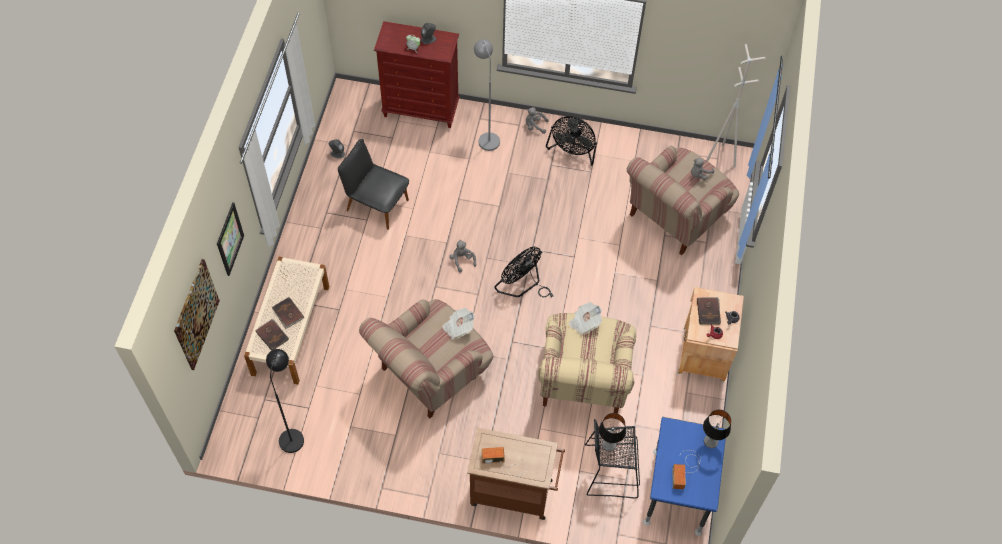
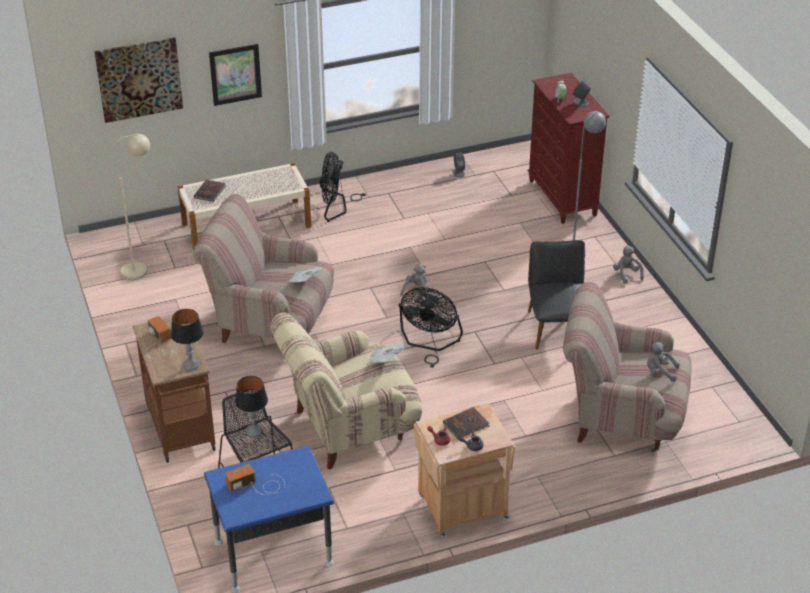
camera: 60 degrees right, 20 degrees down
black floor lamp [266,349,304,453] -> beige floor lamp [116,134,150,280]
brown book [272,297,304,329] -> none
black chair [338,139,409,230] -> black chair moved to [528,240,585,349]
black fan [546,116,597,166] -> black fan moved to [320,152,366,222]
table lamp [703,410,731,448] -> table lamp moved to [171,309,203,371]
grey clothes rack [706,44,766,168] -> none

